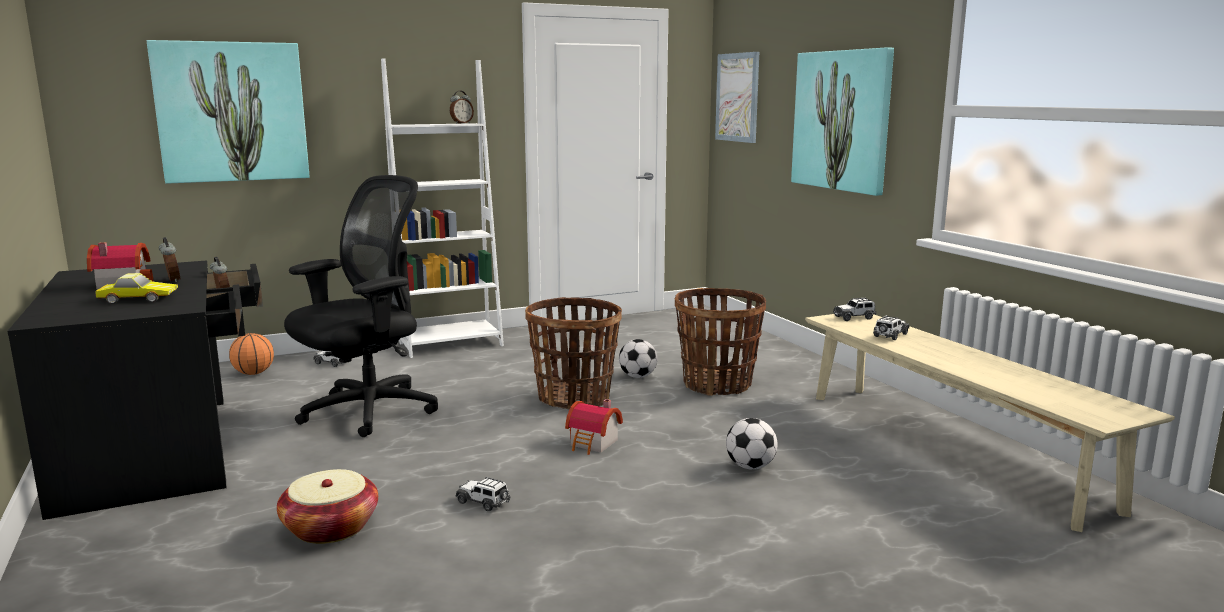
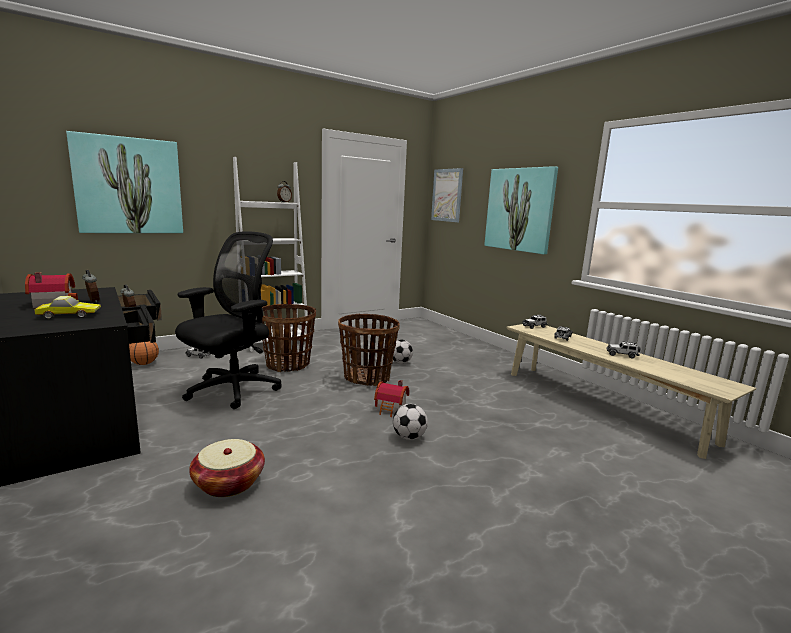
camera: 10 degrees left, 0 degrees up
toy car [455,477,511,511] -> toy car moved to [606,341,640,358]
basket [675,288,766,396] -> basket moved to [262,304,316,372]
football [726,418,778,470] -> football moved to [393,404,428,440]

